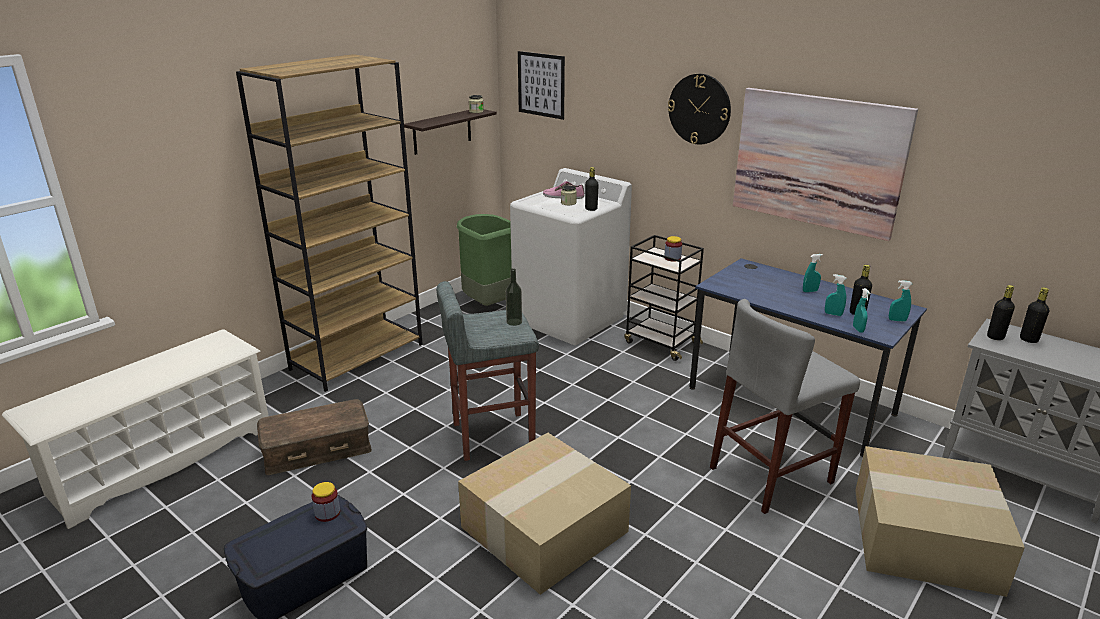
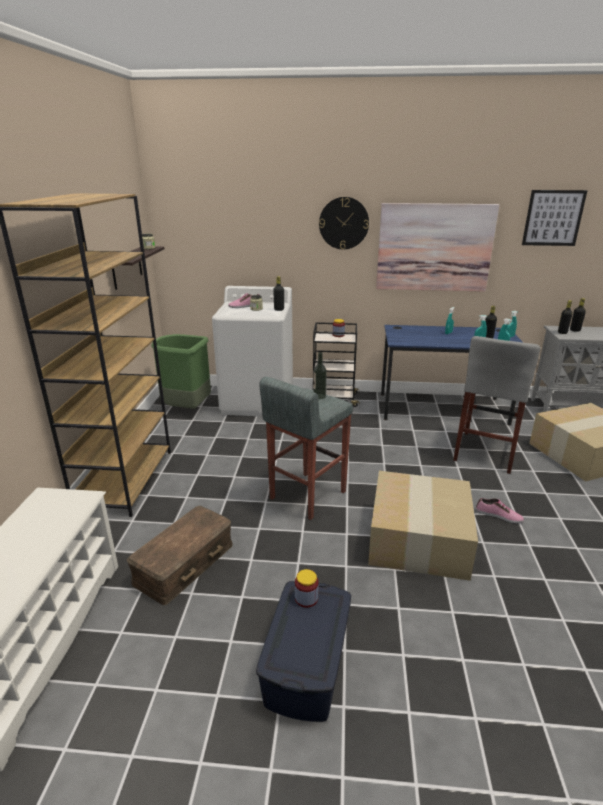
camera: 35 degrees left, 0 degrees up
picture [518,51,565,120] -> picture moved to [522,190,588,246]
none -> shoe [476,498,524,523]

